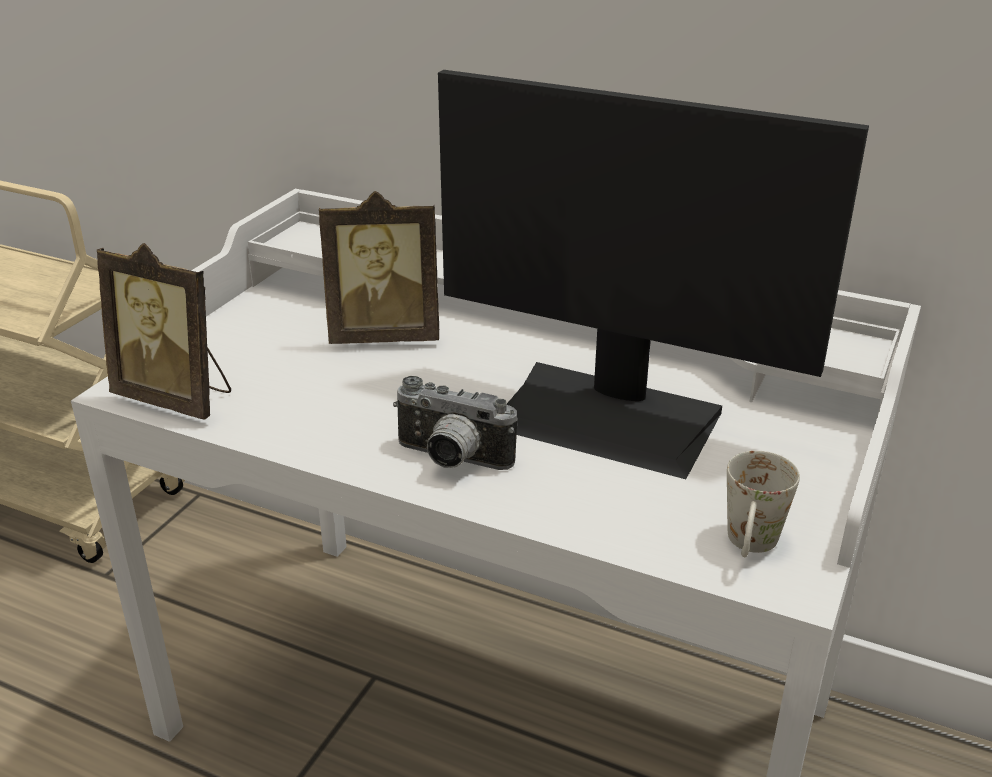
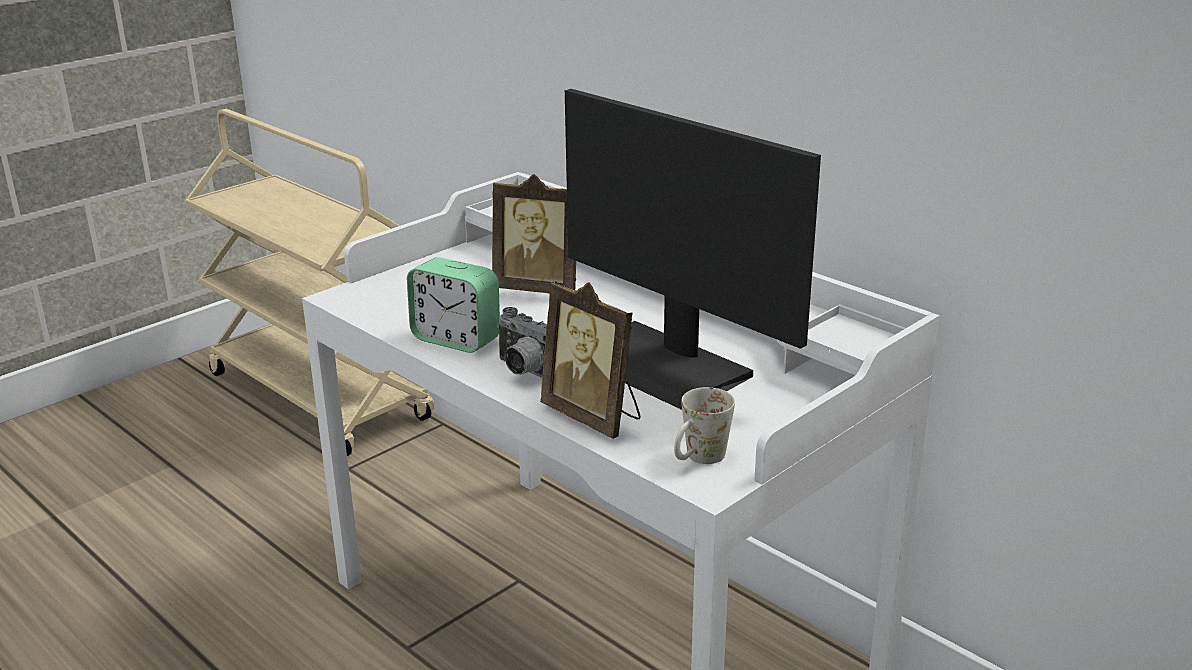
camera: 20 degrees right, 5 degrees down
picture frame [97,243,231,420] -> picture frame moved to [540,281,641,439]
none -> alarm clock [407,257,500,353]

